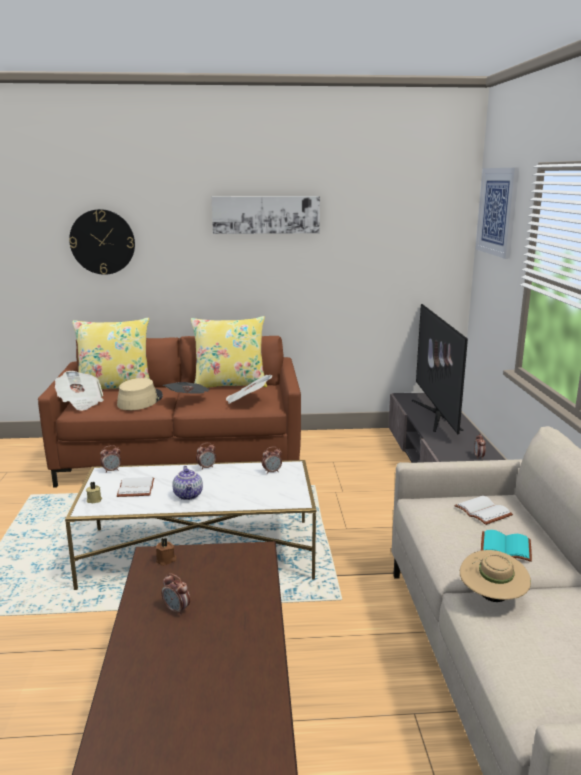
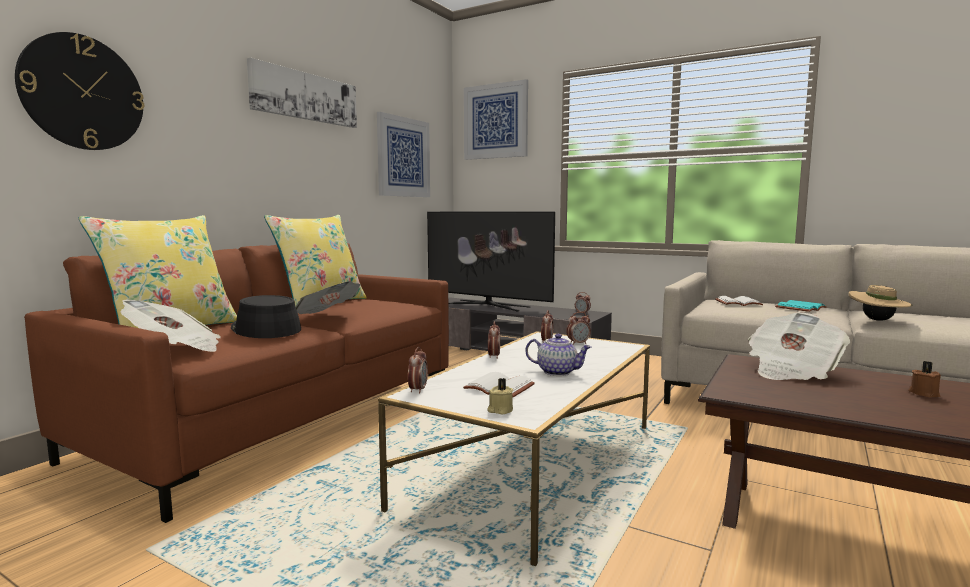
camera: 55 degrees left, 10 degrees down
beige hat [117,378,163,410] -> black hat [231,295,301,338]
brown candle [156,538,177,566] -> brown candle moved to [908,361,941,398]
alarm clock [162,573,190,616] -> alarm clock moved to [566,312,591,345]
newspaper [226,375,272,404] -> newspaper moved to [748,312,850,380]
none -> picture [377,112,430,197]

